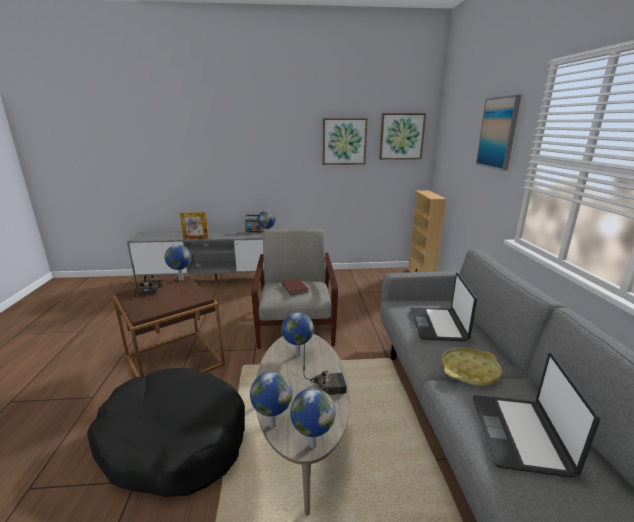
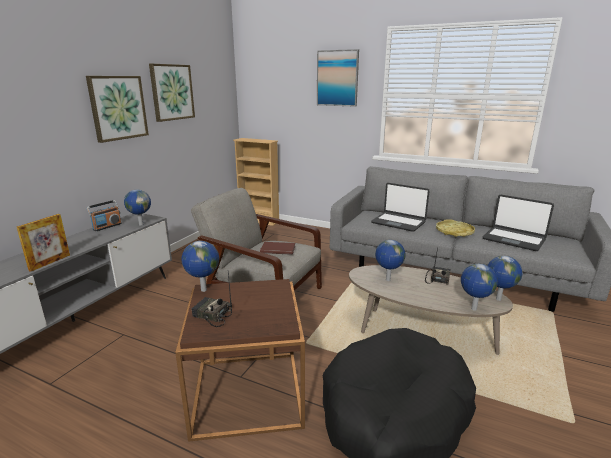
camera: 60 degrees left, 0 degrees up
picture [379,113,426,160] -> picture moved to [86,76,149,143]

